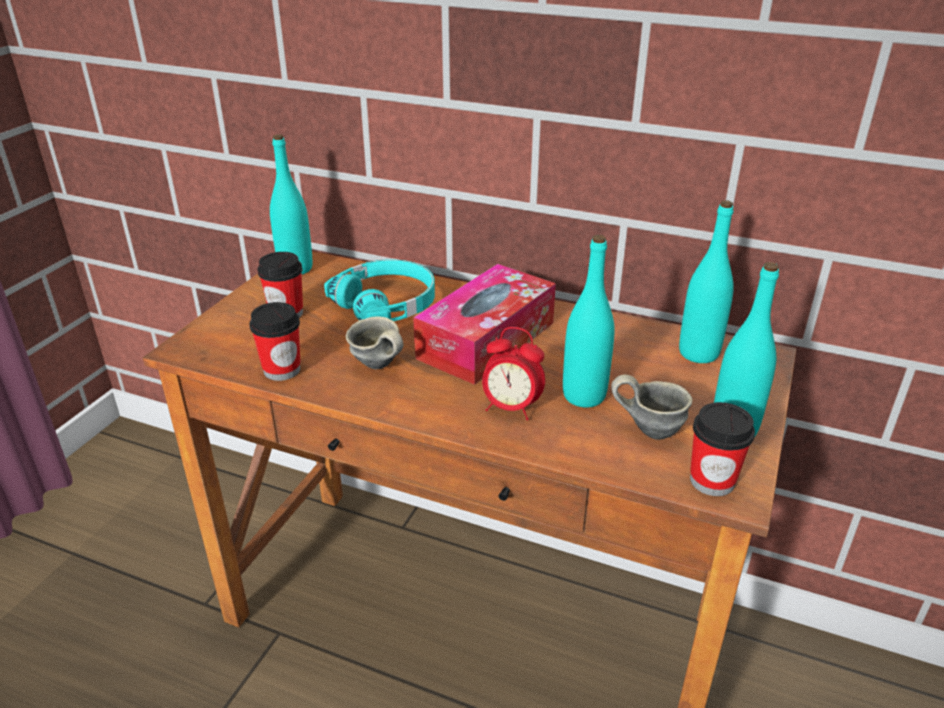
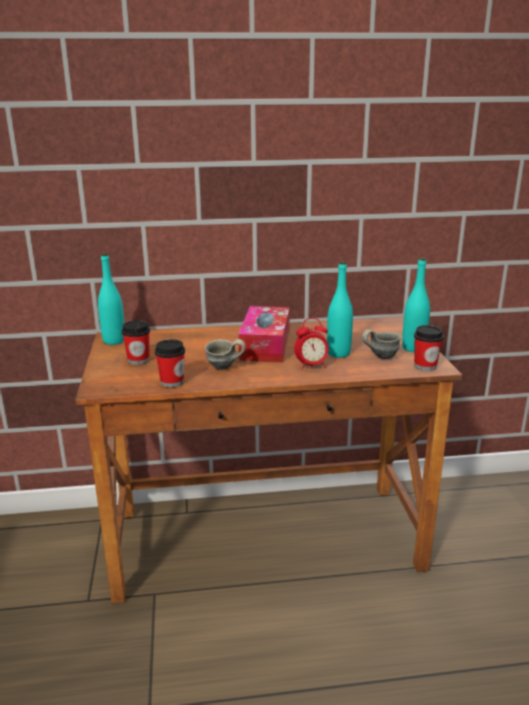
camera: 30 degrees left, 10 degrees down
turquoise headphones [324,259,435,321] -> none
turquoise bottle [679,200,734,363] -> none

